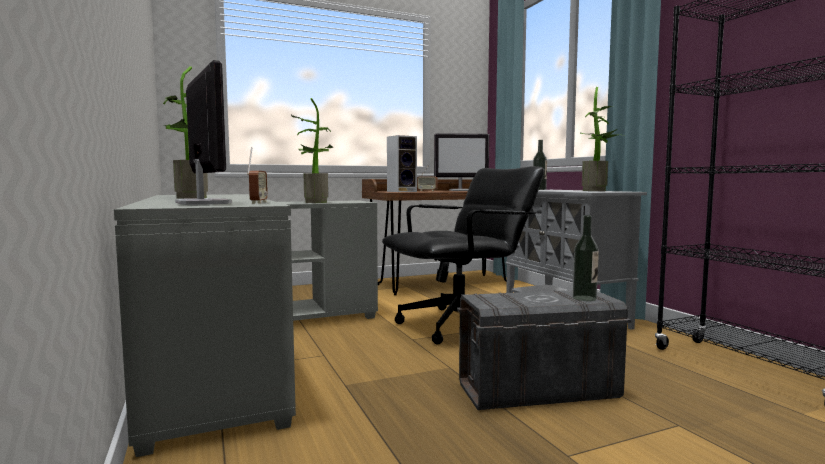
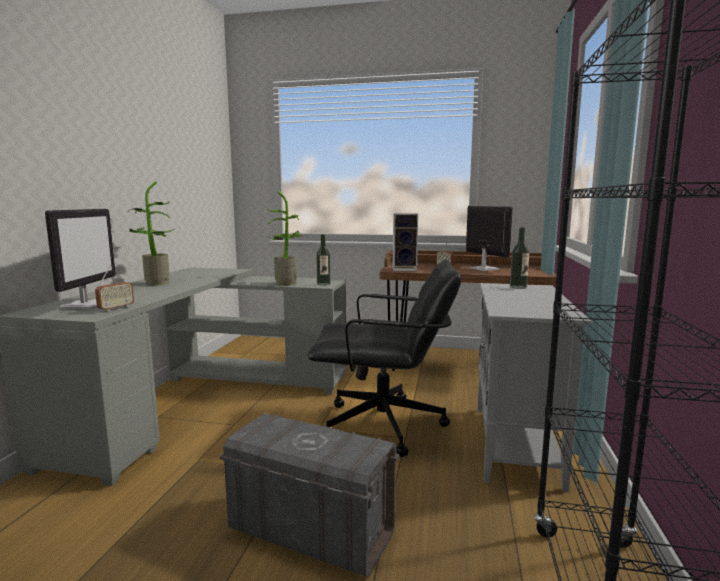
camera: 35 degrees right, 5 degrees up
monitor [434,134,489,191] -> monitor turned 150 degrees counterclockwise [466,206,513,271]
bottle [573,215,599,301] -> bottle moved to [316,234,331,286]
potted plant [580,87,618,191] -> none

